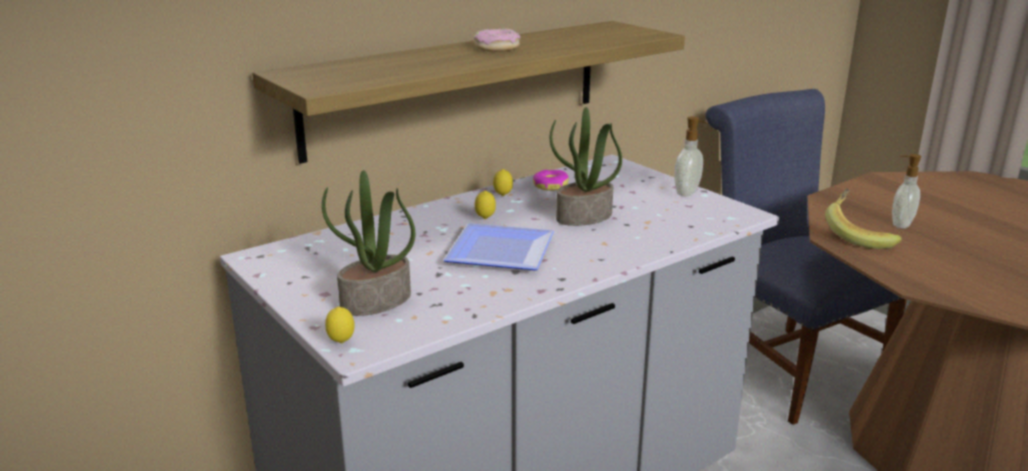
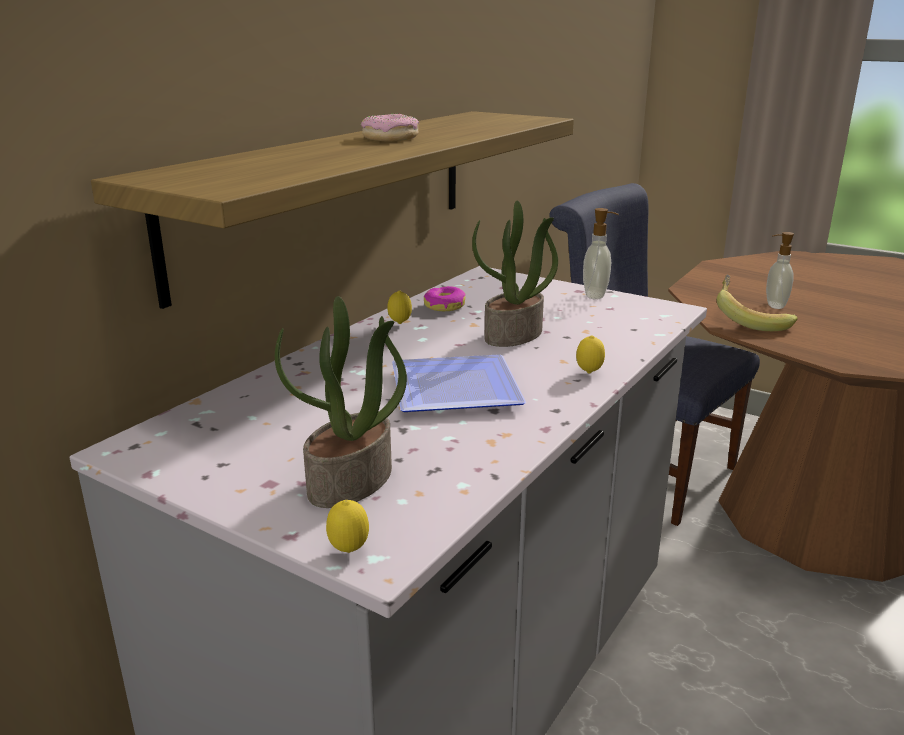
camera: 20 degrees left, 0 degrees up
lemon [475,190,496,219] -> lemon moved to [576,335,605,374]

